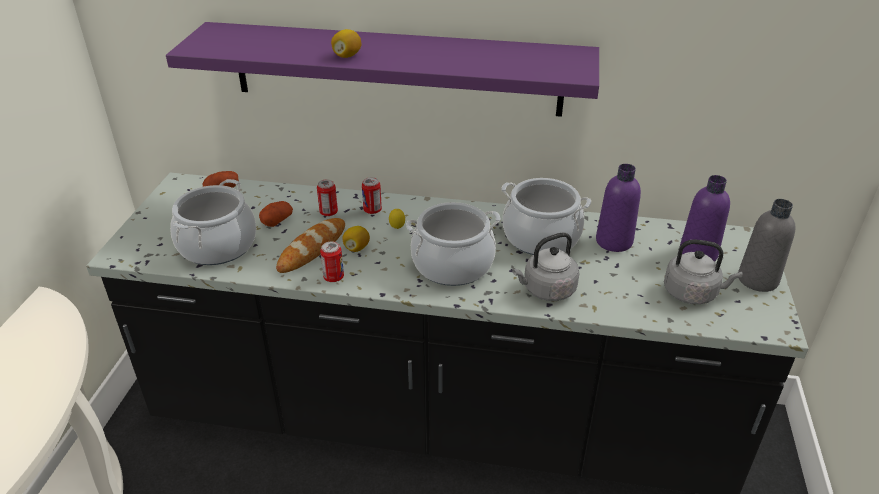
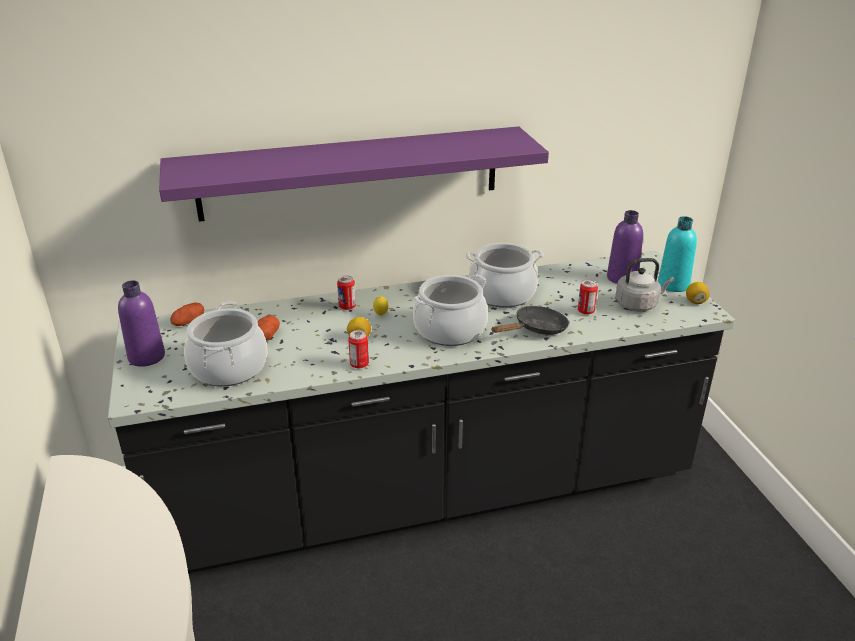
camera: 25 degrees left, 5 degrees down
bread [276,218,345,273] -> none
can [317,179,338,216] -> can moved to [578,280,598,315]
lemon [331,29,361,58] -> lemon moved to [686,282,710,304]
grey kettle [512,233,579,301] -> black frying pan [491,306,569,335]
purple bottle [596,164,641,252] -> purple bottle moved to [118,281,165,367]
grey bottle [738,199,796,292] -> turquoise bottle [658,216,697,292]

